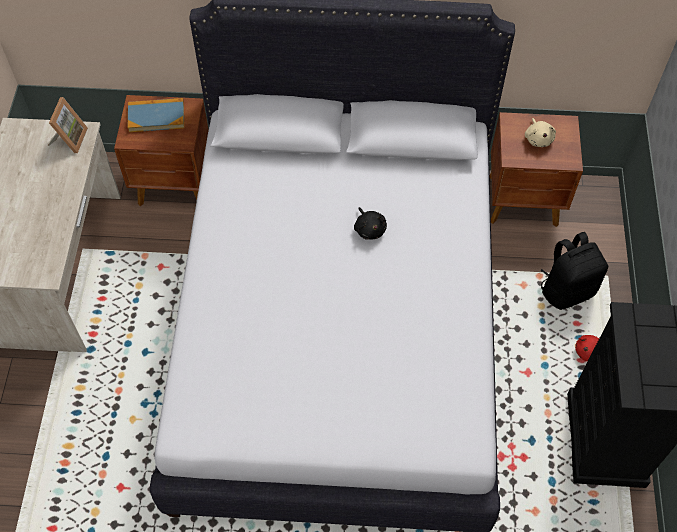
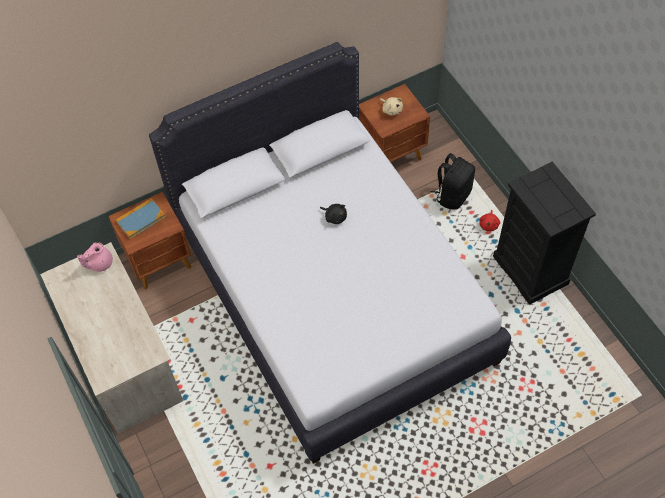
camera: 30 degrees left, 0 degrees up
picture frame [48,97,88,153] -> pink teapot [77,242,113,272]

